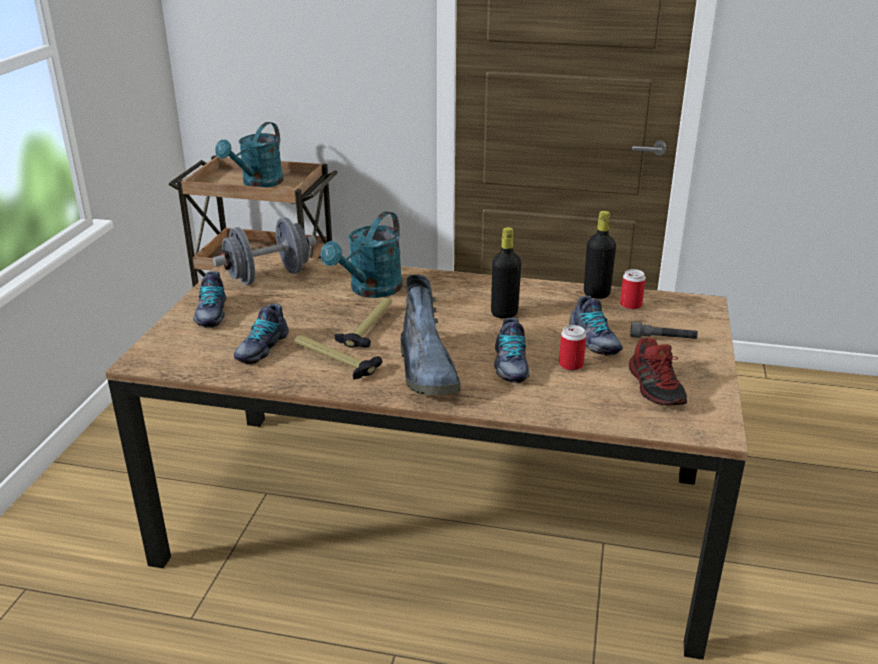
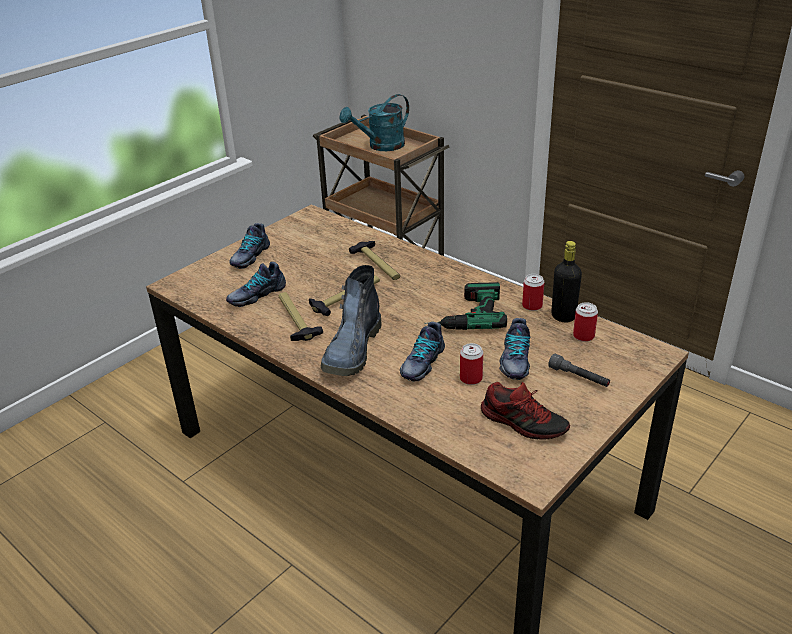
camera: 30 degrees right, 5 degrees up
grey dumbbell [213,217,316,285] -> none
turquoise watering can [320,211,403,298] -> hammer [349,241,400,280]
black bottle [491,227,521,319] -> power drill [424,282,507,330]
shoe [629,338,687,405] -> shoe turned 75 degrees counterclockwise [481,382,570,440]
none -> can [522,274,544,311]

